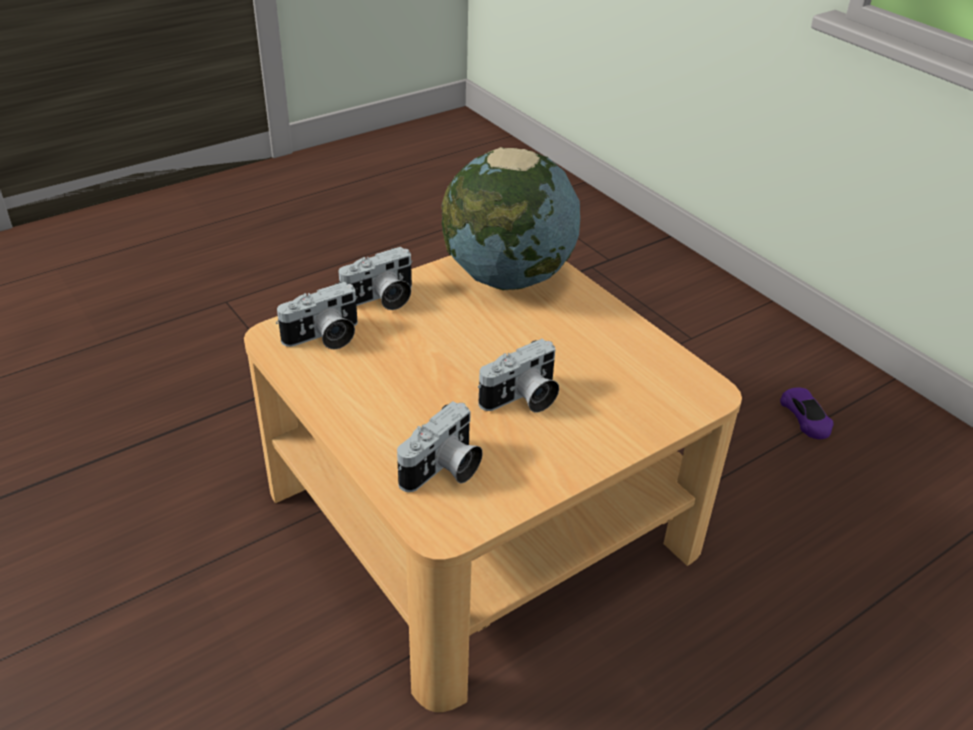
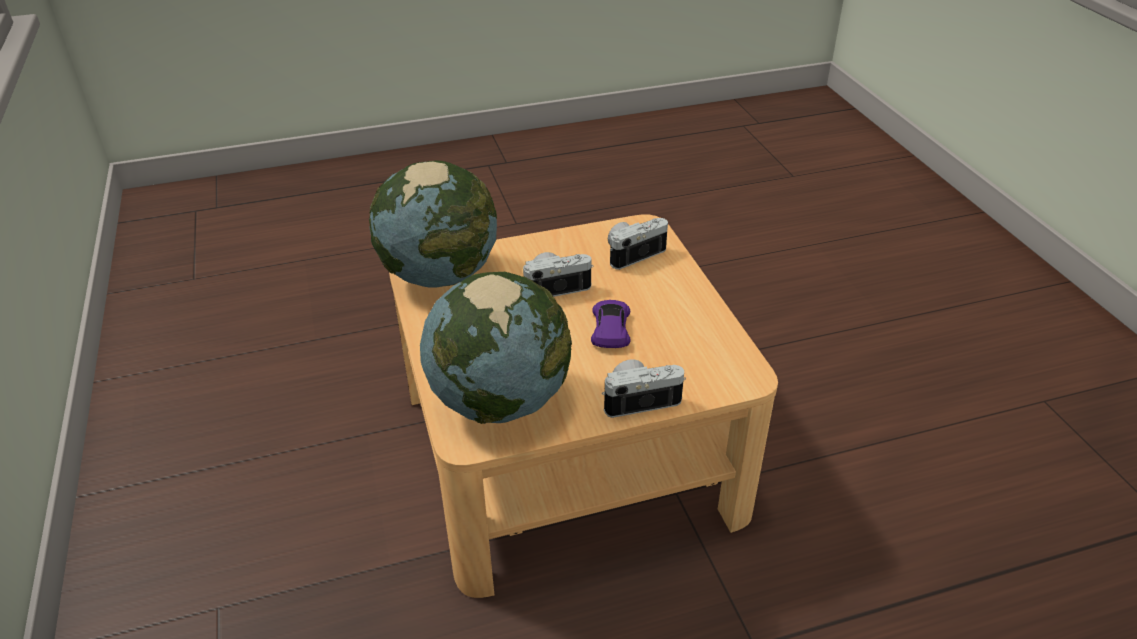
camera: 160 degrees left, 0 degrees up
camera [276,282,358,349] -> none
purple toy car [780,387,834,439] -> purple toy car moved to [591,300,630,348]
none -> globe [369,160,497,288]

